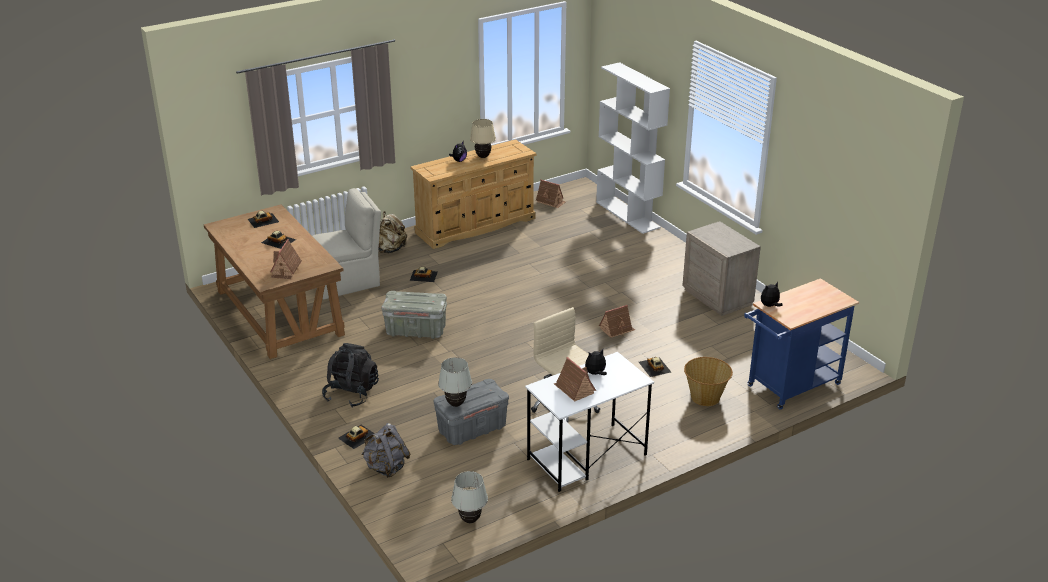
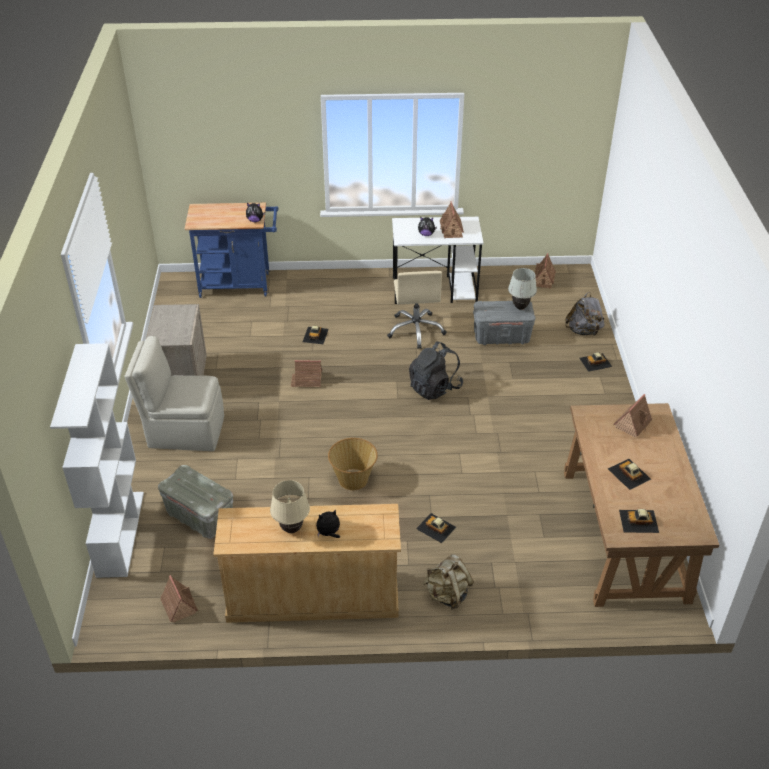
camera: 150 degrees left, 10 degrees up
beige chair [312,188,381,299] -> beige chair moved to [124,336,224,451]
black backpack [322,343,379,408] -> black backpack moved to [409,341,463,400]
grey storage box [381,291,447,339] -> grey storage box moved to [158,465,233,539]
white table lamp [451,471,488,523] -> toy house [535,253,556,288]
basket [684,357,733,406] -> basket moved to [328,438,378,490]

